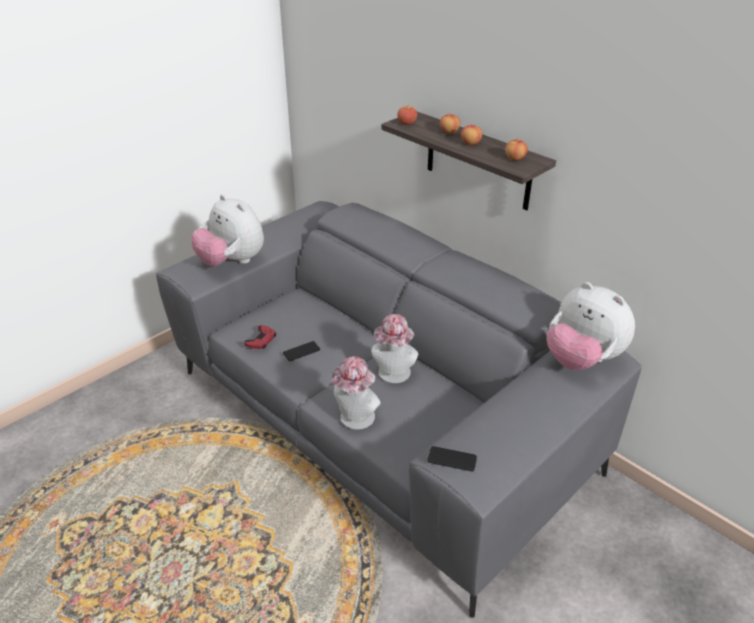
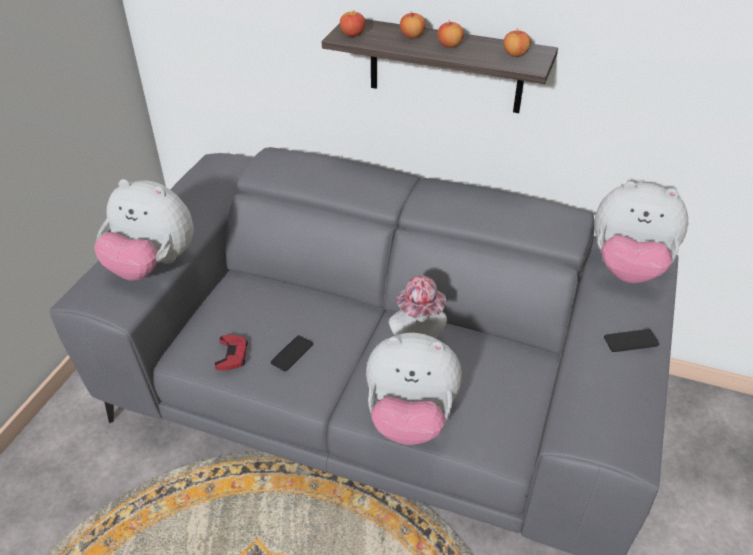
camera: 25 degrees left, 5 degrees up
hat [332,356,381,430] -> plush toy [366,333,462,445]
phone [427,446,477,471] -> phone moved to [604,329,659,352]

